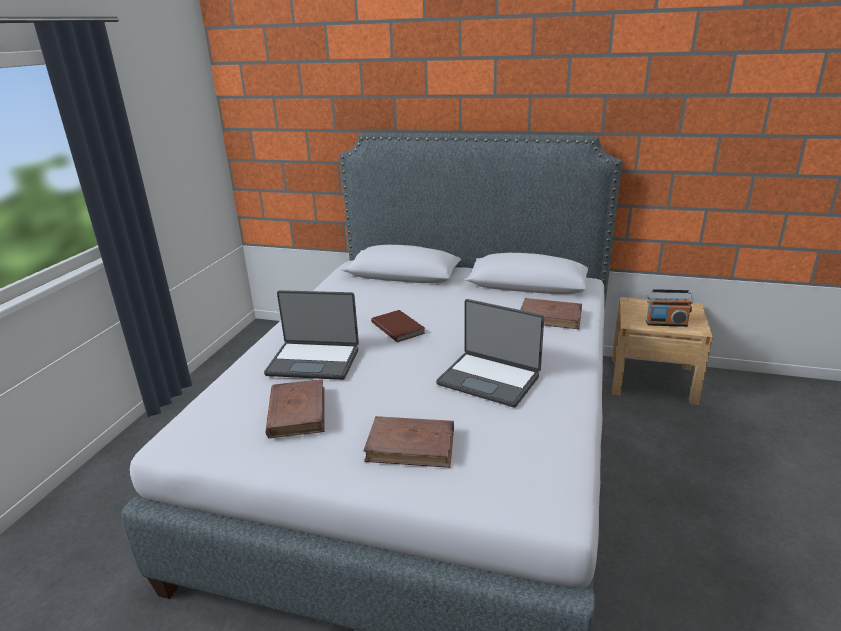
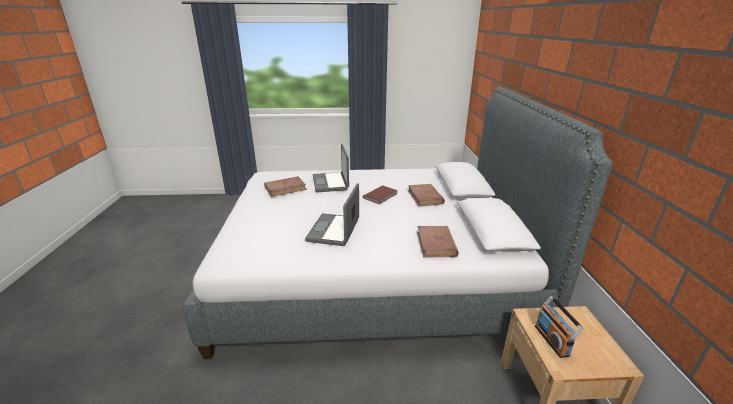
camera: 70 degrees right, 0 degrees up
brown book [363,416,454,468] -> brown book moved to [408,184,445,206]

